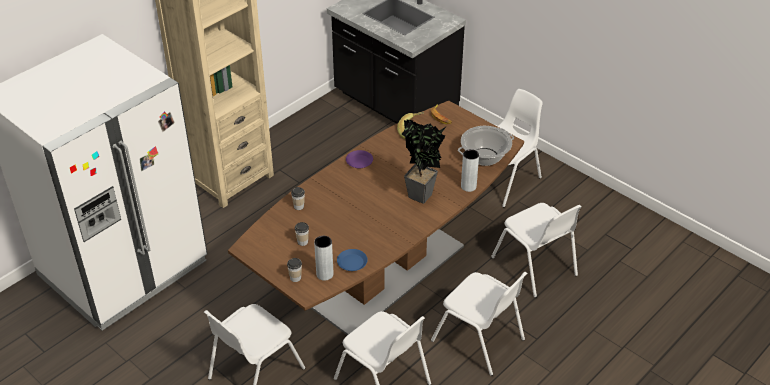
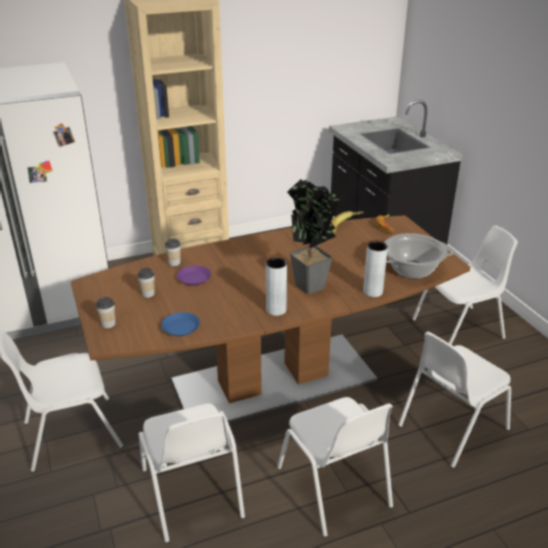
camera: 25 degrees right, 10 degrees down
grey vase [314,236,334,281] -> grey vase moved to [266,258,287,316]
purple plate [346,150,373,168] -> purple plate moved to [177,266,211,285]
white chair [491,203,582,298] -> white chair turned 60 degrees clockwise [398,331,511,468]

